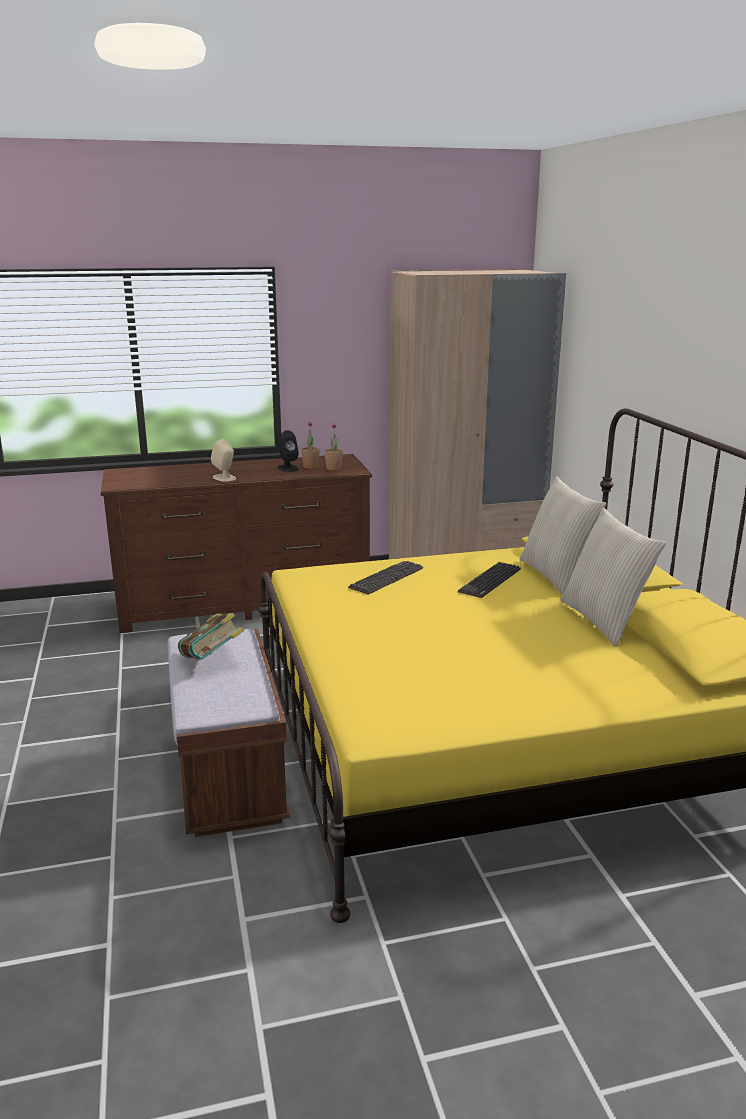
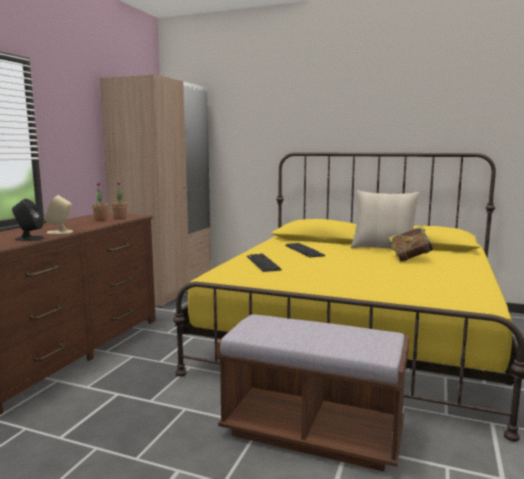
camera: 55 degrees left, 10 degrees down
book [178,613,245,660] -> book moved to [388,225,436,262]
black speaker [278,430,299,472] -> black speaker moved to [12,199,44,241]
beige pillow [520,476,606,595] -> none

